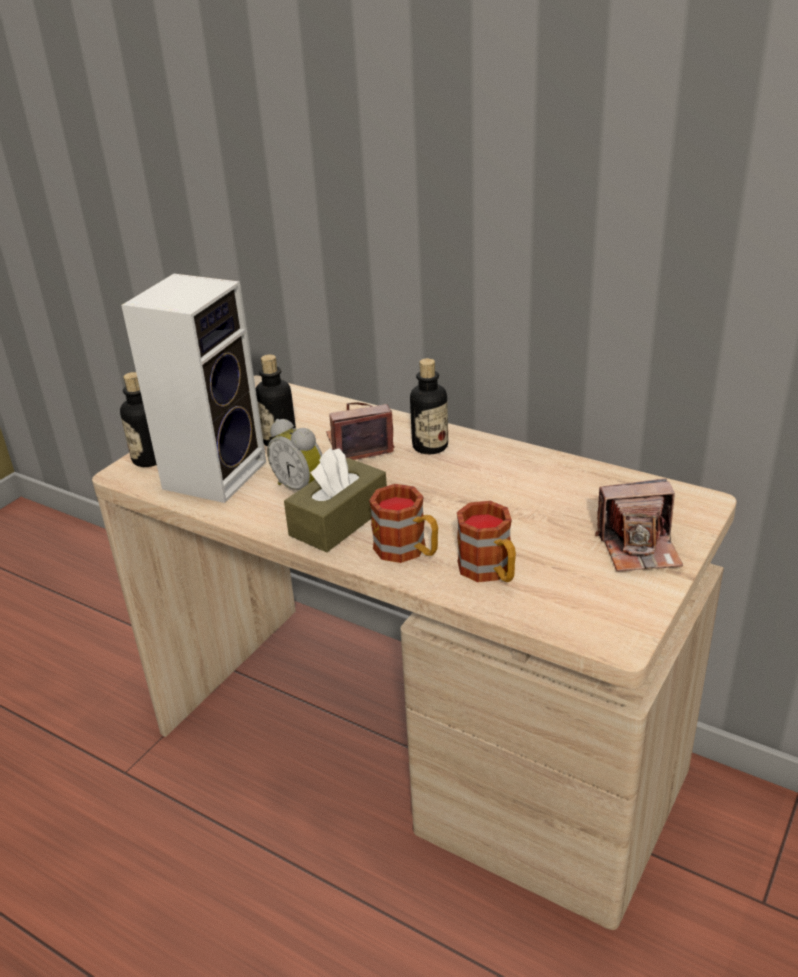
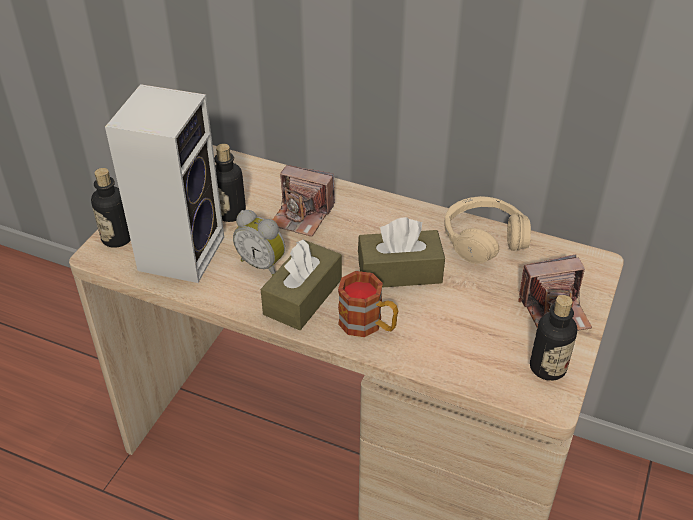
camera: 10 degrees left, 10 degrees up
camera [326,402,395,460] -> camera turned 135 degrees counterclockwise [273,165,335,237]
bottle [410,358,448,454] -> bottle moved to [530,295,577,381]
mug [457,501,516,582] -> none
none -> brown tissue box [358,217,445,288]
none -> beige headphones [445,196,531,264]

